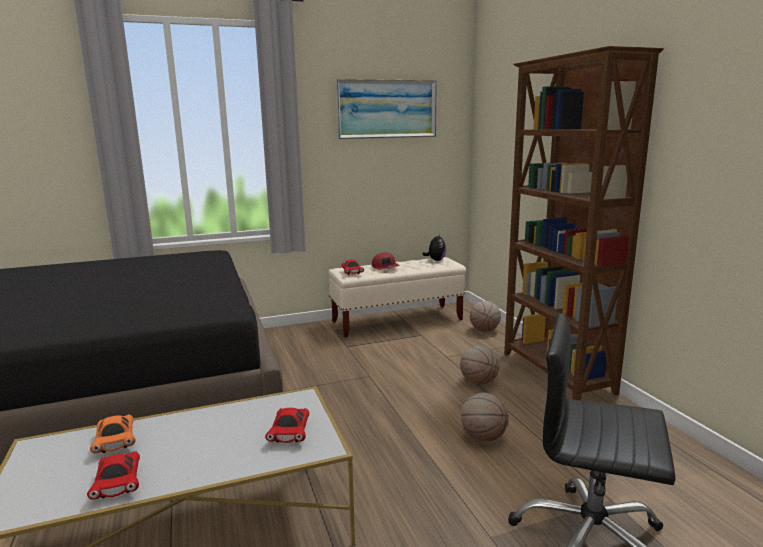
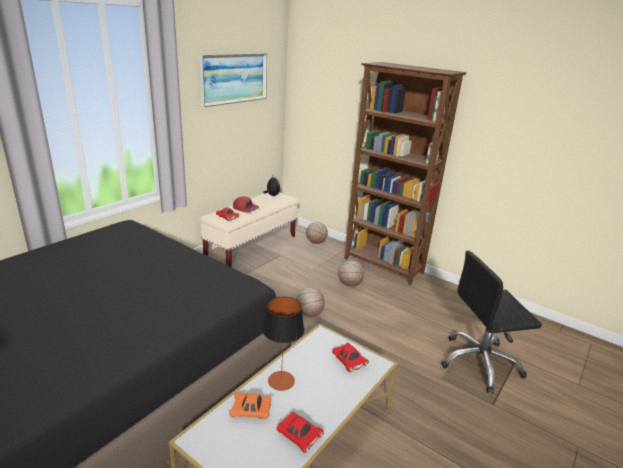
camera: 35 degrees left, 10 degrees up
orange toy car [90,415,136,453] -> orange toy car turned 150 degrees clockwise [229,392,271,419]
basketball [461,392,509,441] -> basketball moved to [296,287,325,317]
none -> table lamp [262,297,304,391]

